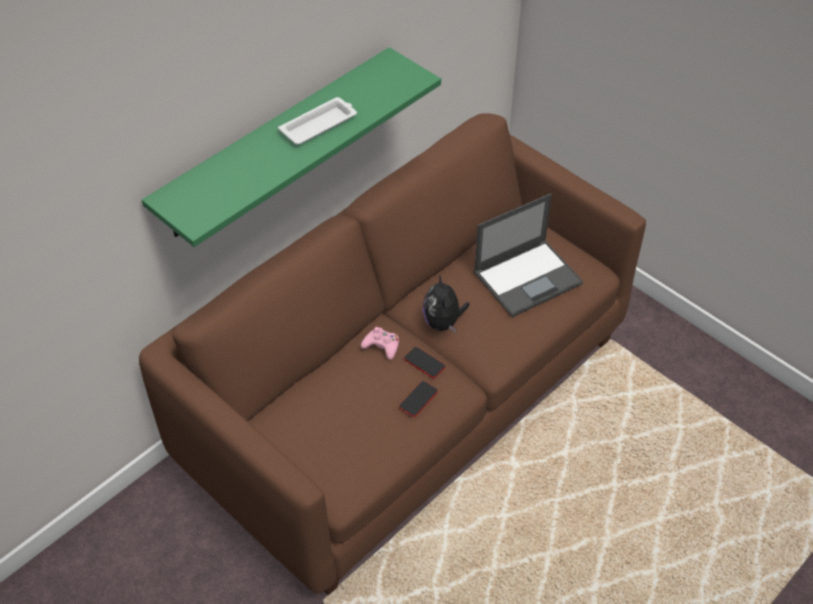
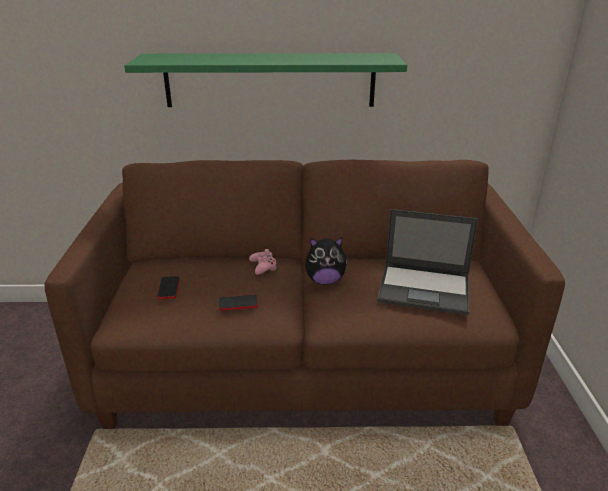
camera: 45 degrees right, 20 degrees down
white tray [278,97,357,145] -> none
phone [404,347,446,379] -> phone moved to [157,276,180,299]
plush toy [423,275,470,333] -> plush toy turned 135 degrees counterclockwise [305,237,348,285]

